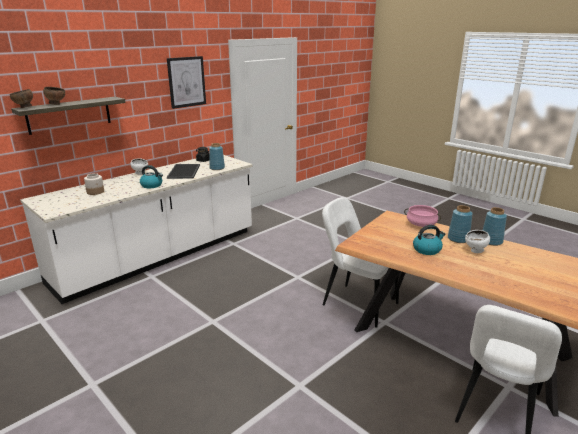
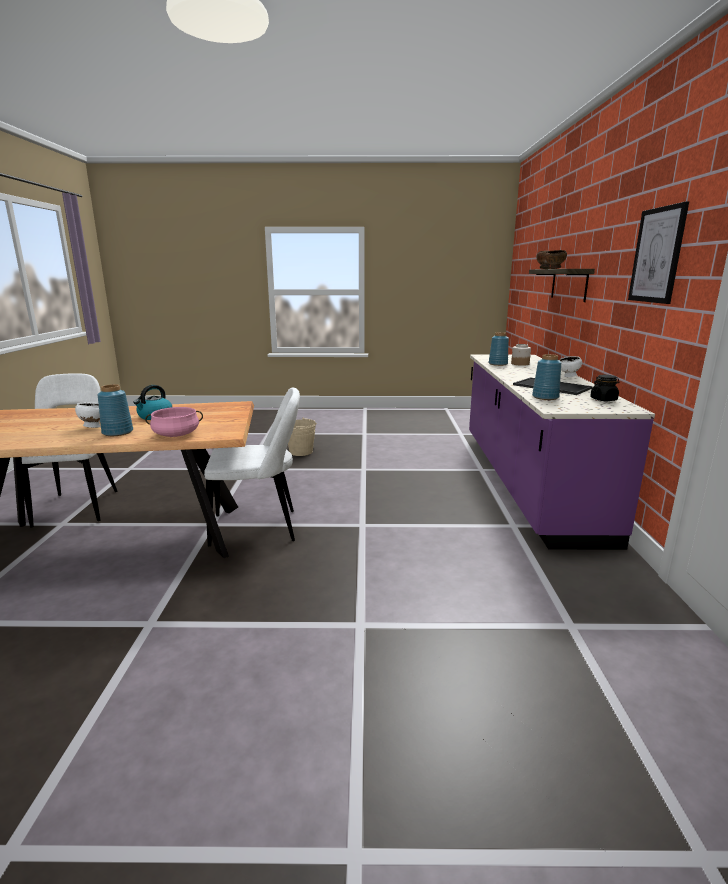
camera: 135 degrees right, 5 degrees down
white counter [20,155,252,304] -> purple counter [469,355,655,550]
kettle [140,165,163,188] -> none
blue vase [483,207,507,246] -> blue vase moved to [489,332,509,366]
none -> beige bucket [288,418,317,456]

